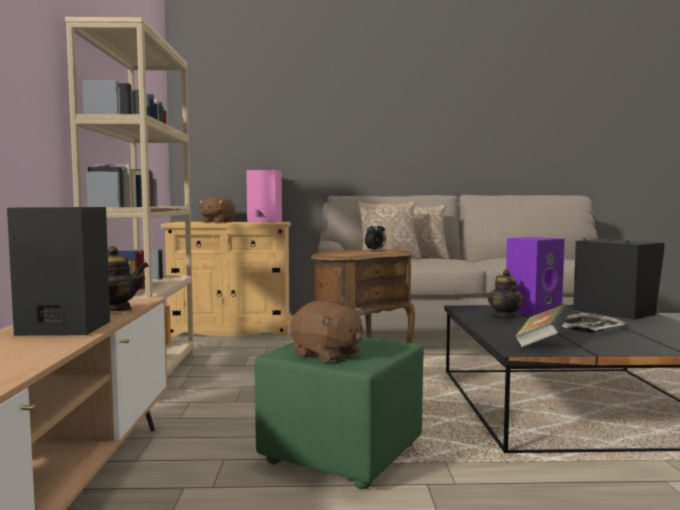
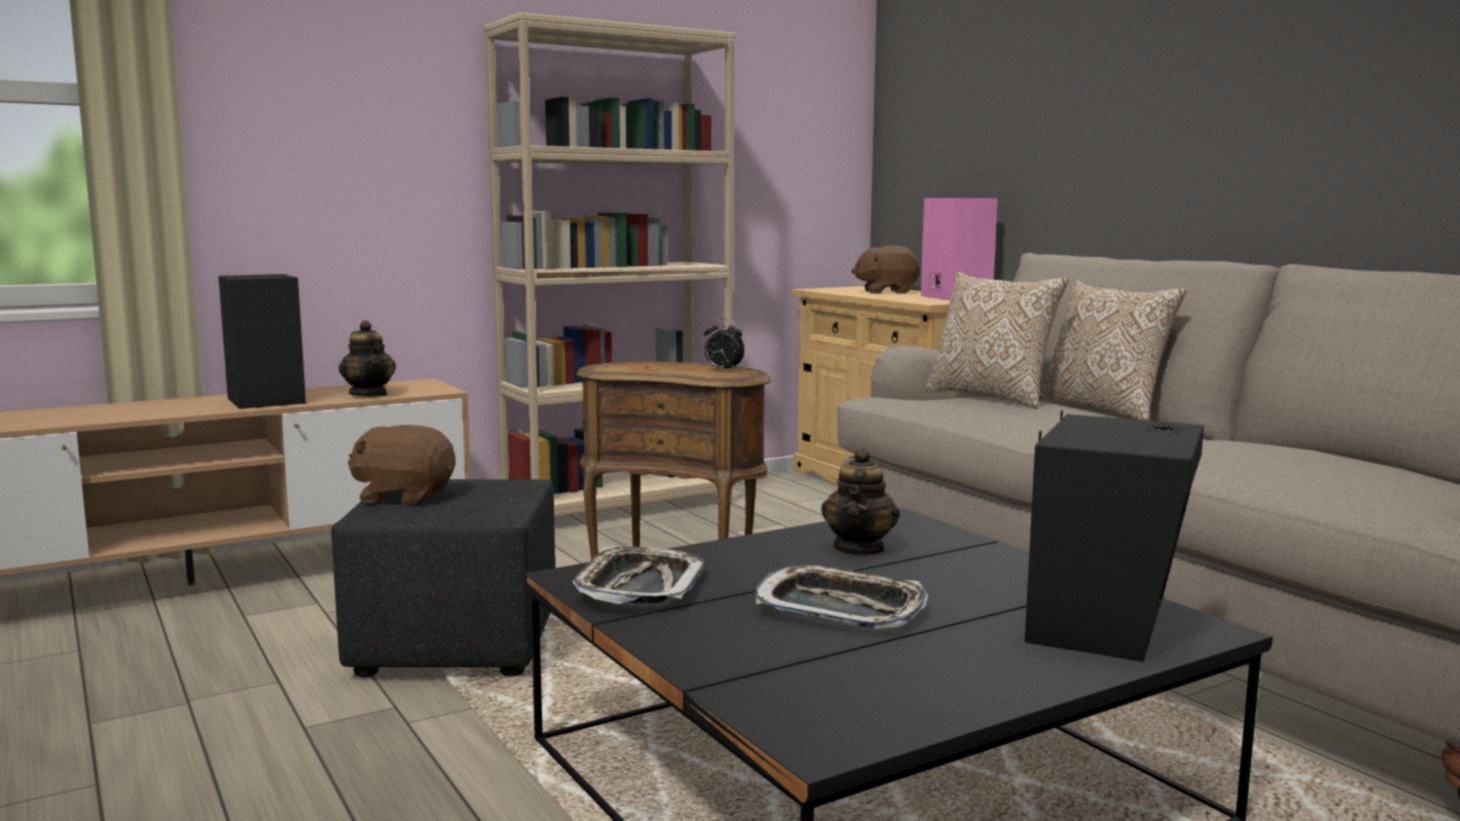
camera: 60 degrees right, 5 degrees up
green ottoman [255,337,424,489] -> black ottoman [331,479,555,678]
brown plush toy [290,301,363,363] -> brown plush toy turned 90 degrees clockwise [348,425,455,505]
teapot [488,269,524,319] -> teapot turned 45 degrees counterclockwise [821,447,900,557]
purple speaker [506,237,565,316] -> none
book [515,304,570,348] -> tray [573,546,705,604]

